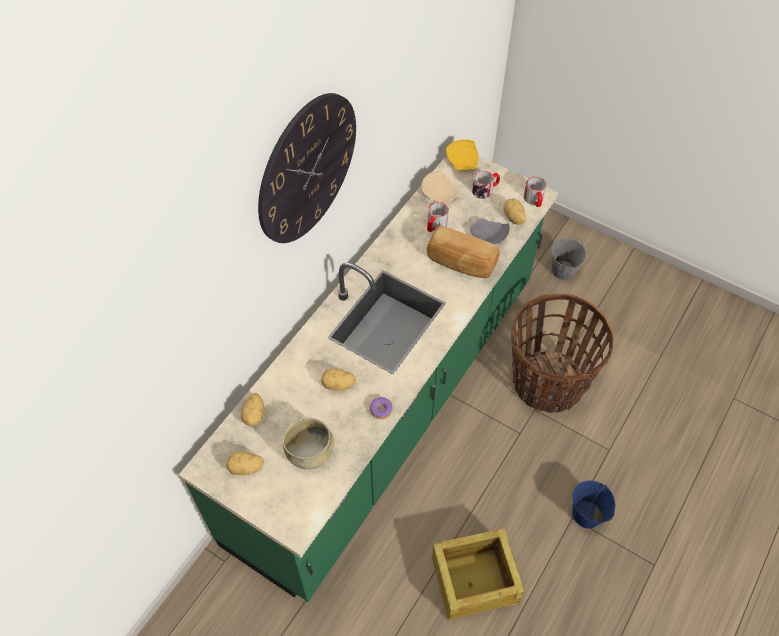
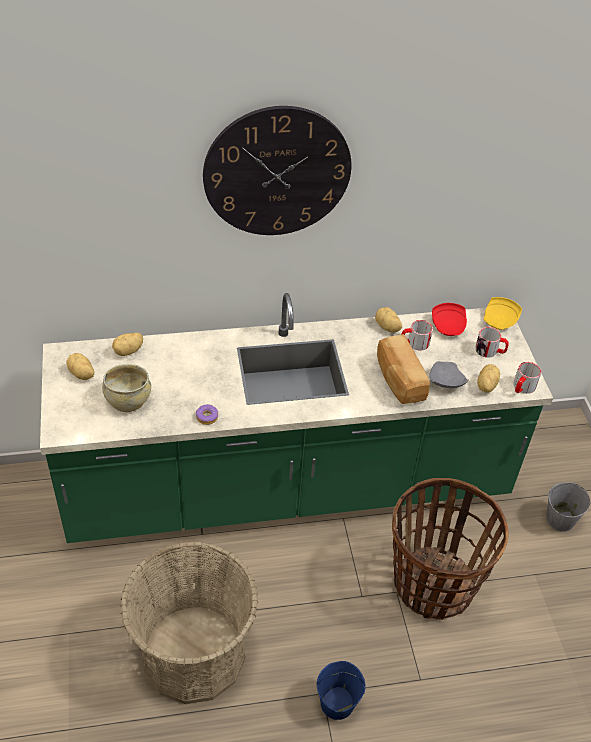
camera: 45 degrees right, 10 degrees down
potato [321,368,356,391] -> potato moved to [375,307,402,333]
beige plate [421,170,458,203] -> red plate [432,303,467,336]
crate [432,528,524,620] -> basket [120,541,258,704]

